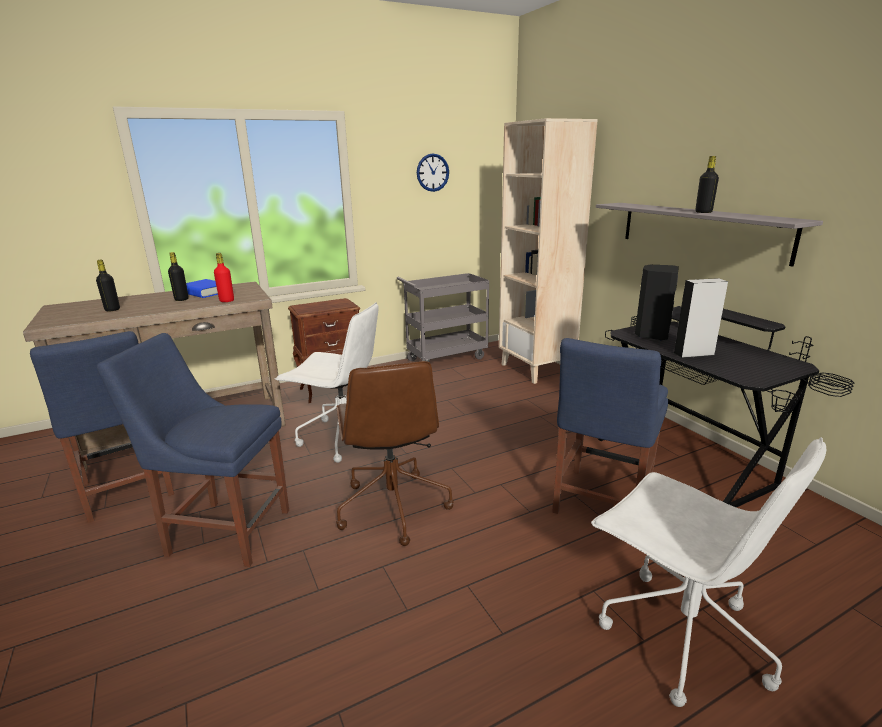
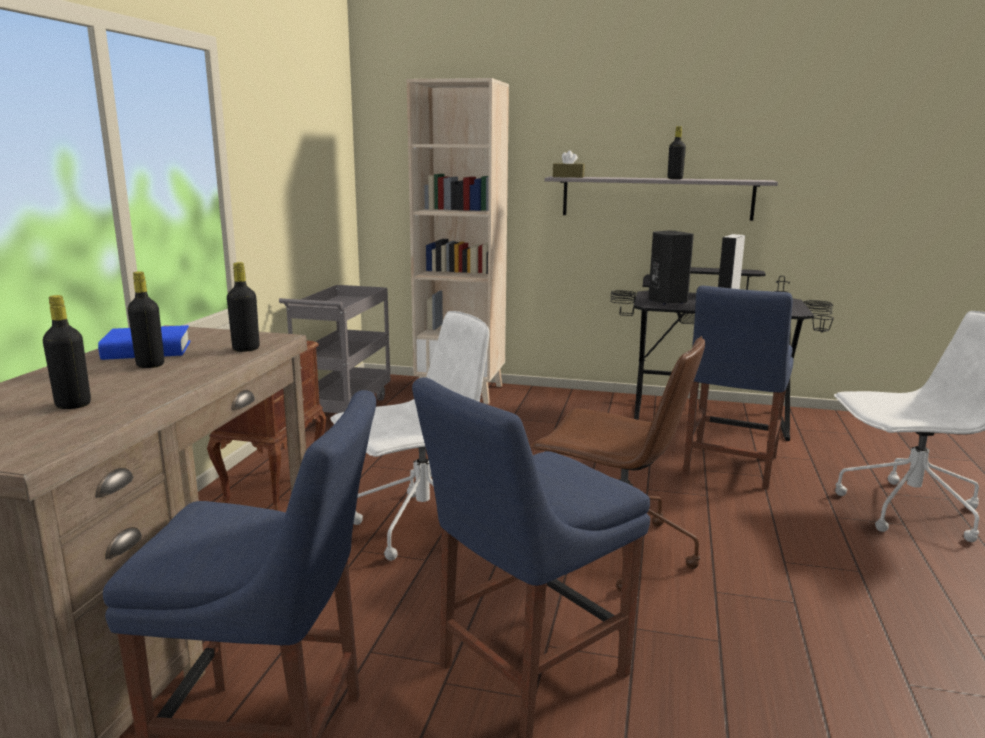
camera: 50 degrees left, 5 degrees down
red bottle [214,253,234,302] -> black bottle [227,262,260,352]
wall clock [417,153,449,192] -> none
blue chair [552,338,668,514] -> blue chair turned 45 degrees clockwise [683,286,793,489]
none -> brown tissue box [553,150,585,178]

